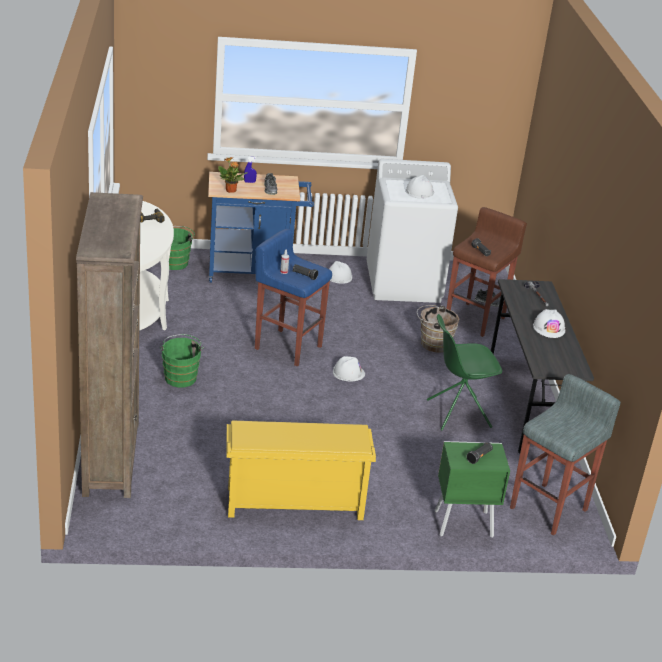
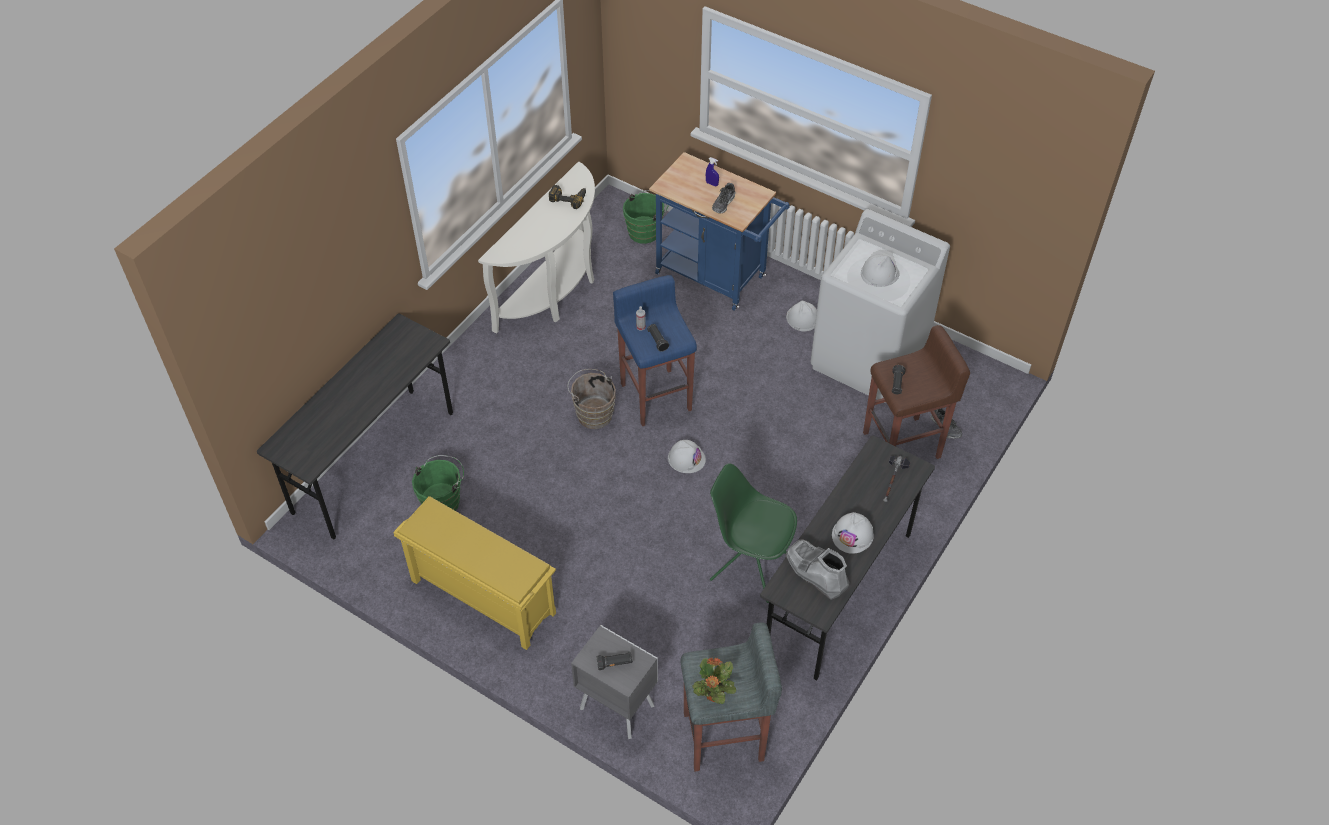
camera: 40 degrees right, 20 degrees up
brown bookcase [76,192,143,498] -> grey desk [257,314,453,540]
green bucket [160,334,204,387] -> green bucket moved to [412,455,464,511]
potted plant [218,157,247,193] -> potted plant moved to [692,657,736,704]
brown bucket [417,305,459,352] -> brown bucket moved to [568,369,616,429]
green nightstand [434,441,510,538] -> grey nightstand [571,625,658,739]
none -> grey boot [785,539,849,600]

